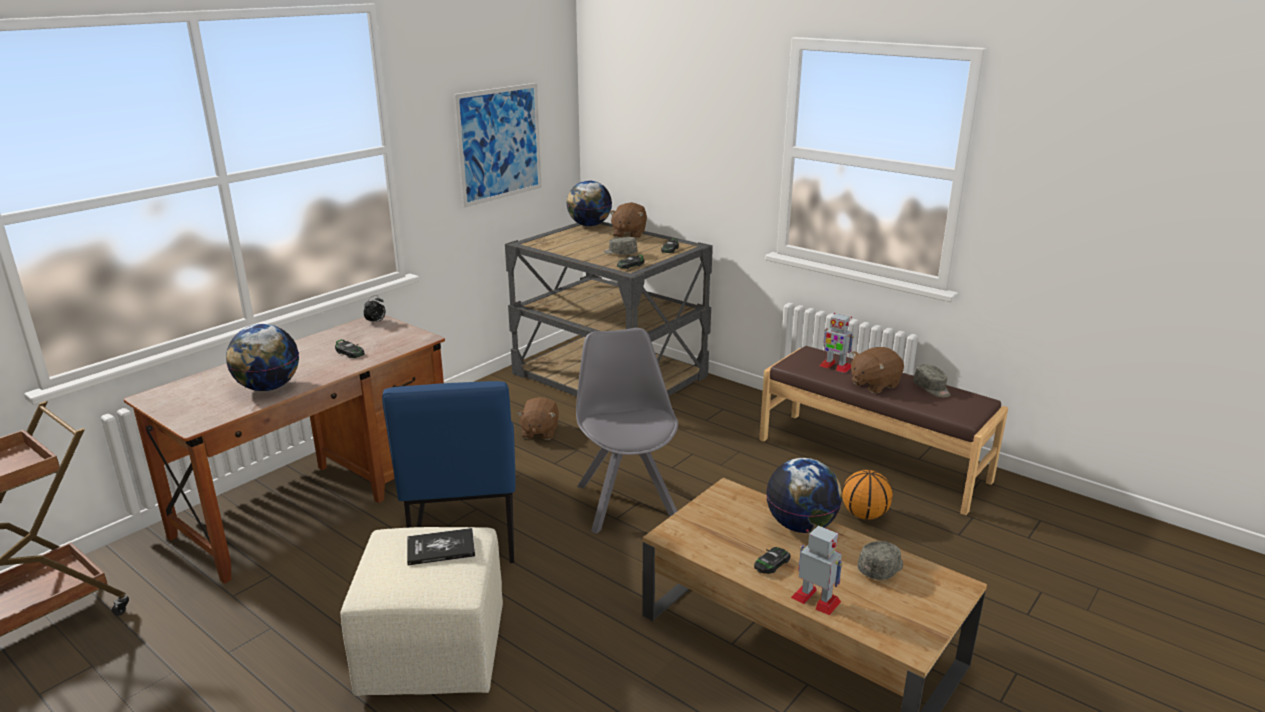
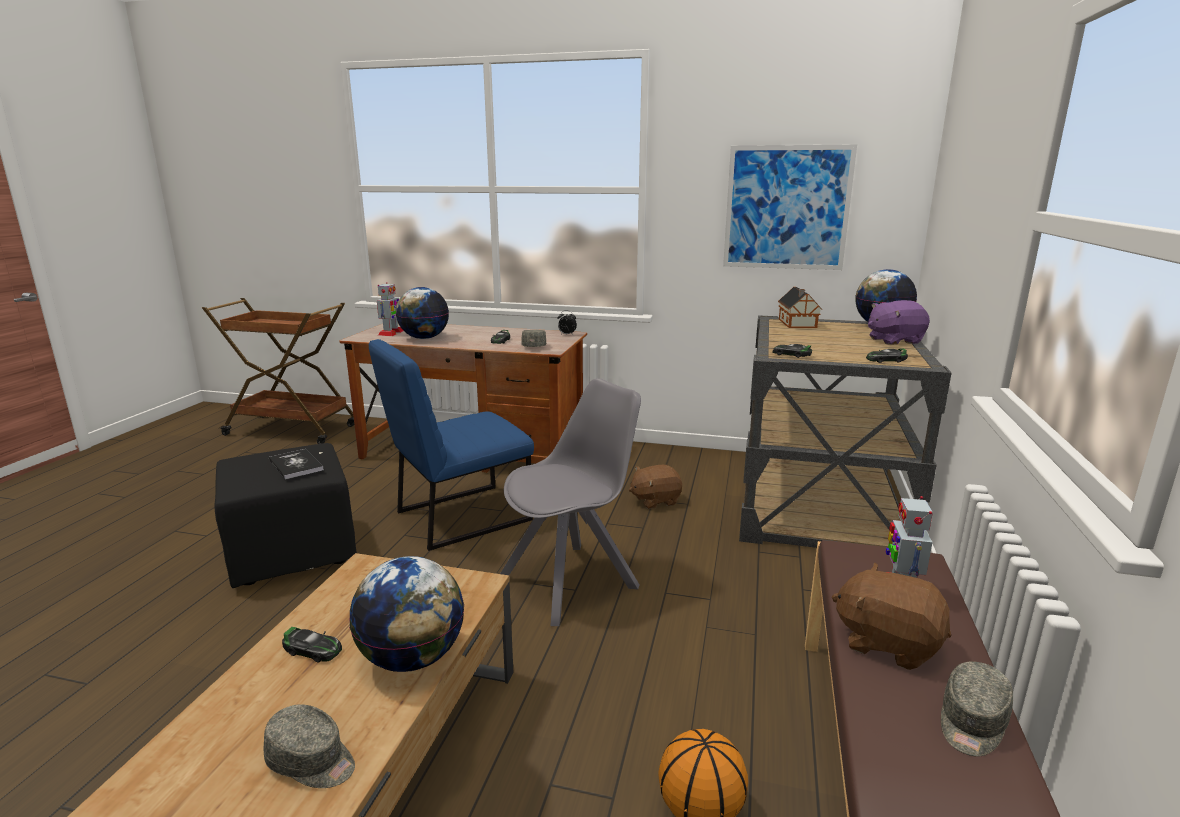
camera: 65 degrees right, 5 degrees down
beige ottoman [340,527,503,696] -> black ottoman [215,443,357,588]
grey cap [604,237,638,255] -> grey cap moved to [521,330,546,347]
brown plush toy [609,202,647,239] -> purple plush toy [868,300,930,345]
toy robot [791,525,843,615] -> toy robot moved to [377,282,403,336]
none -> toy house [778,287,822,328]

